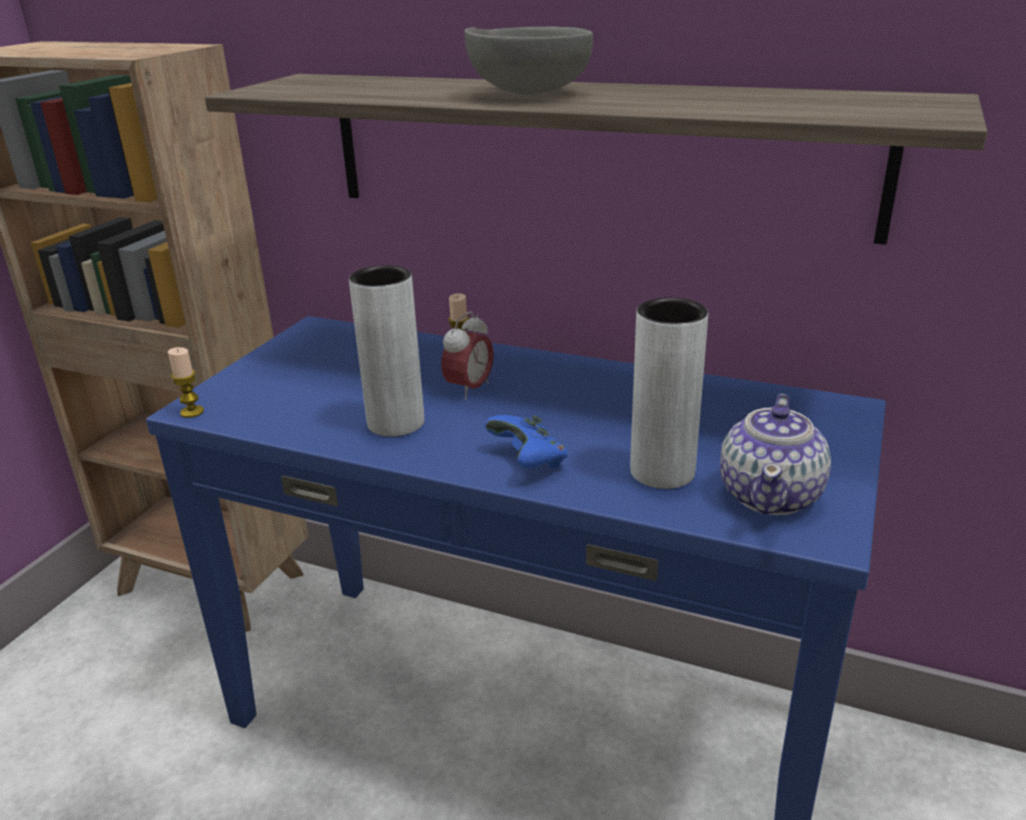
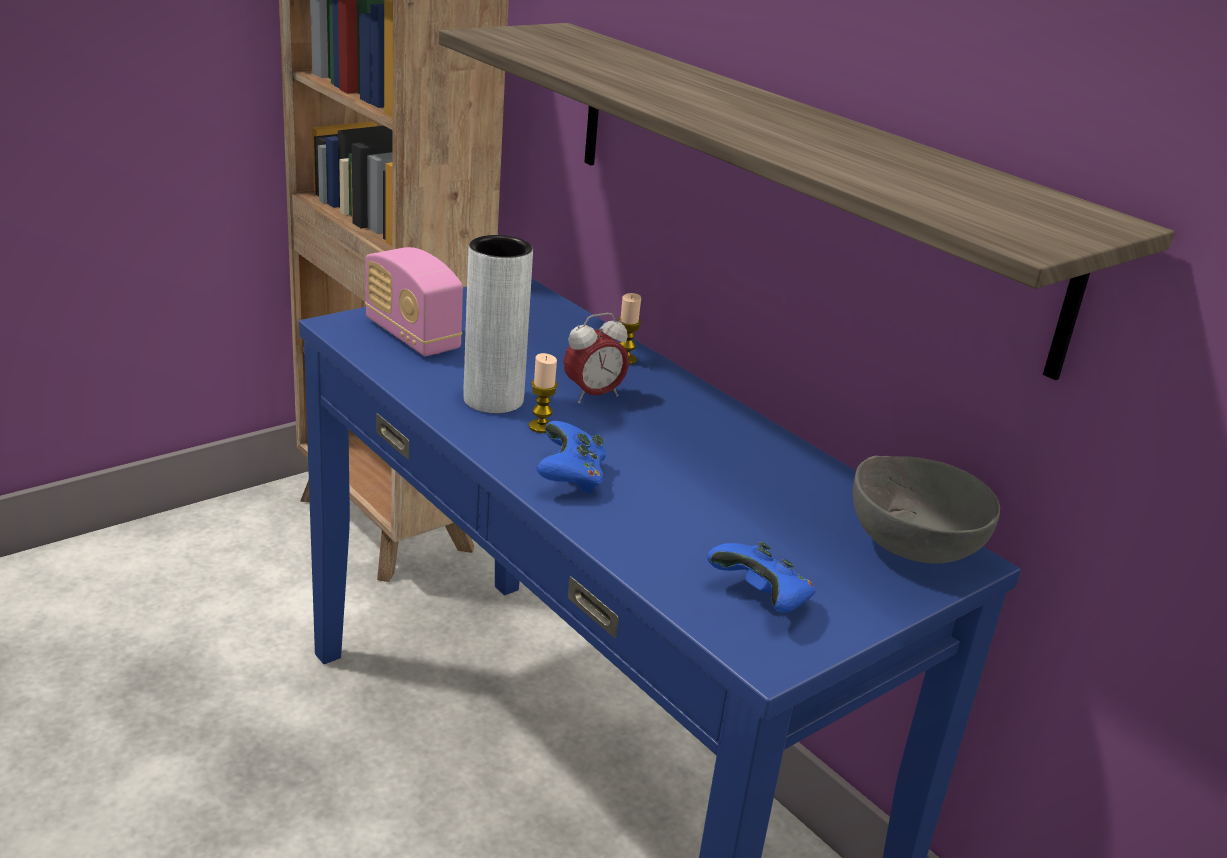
camera: 25 degrees right, 0 degrees up
candle [168,347,204,418] -> candle moved to [529,353,558,433]
grey bowl [464,27,593,95] -> grey bowl moved to [853,456,1000,564]
grey vase [630,298,708,489] -> none
teapot [720,394,831,515] -> blue game controller [707,541,816,613]
none -> radio [365,247,463,356]

